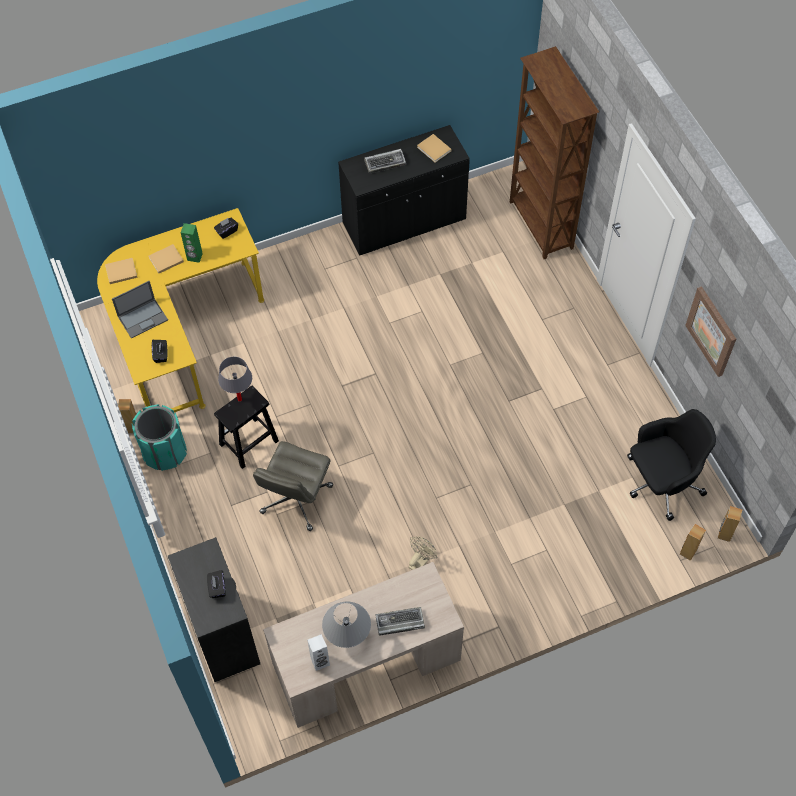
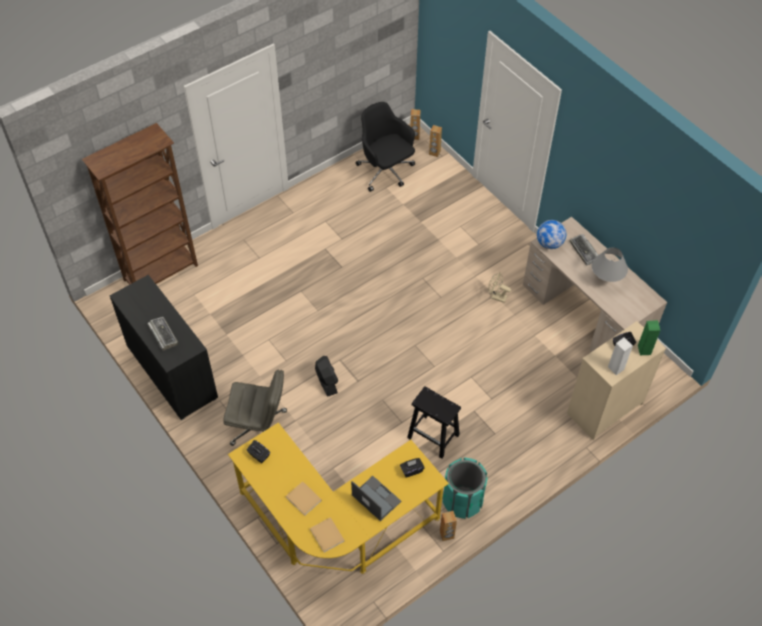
camera: 105 degrees left, 5 degrees down
black dresser [168,537,260,682] -> beige dresser [567,321,666,440]
green speaker [181,223,203,263] -> green speaker moved to [638,320,661,355]
grey table lamp [218,357,252,402] -> none
grey office chair [253,441,333,531] -> grey office chair moved to [223,370,287,446]
white speaker [307,634,330,671] -> white speaker moved to [608,337,633,375]
beige book [417,134,451,162] -> none
picture [685,286,736,377] -> none
none -> black fan [315,356,338,397]
none -> globe [537,220,566,249]

